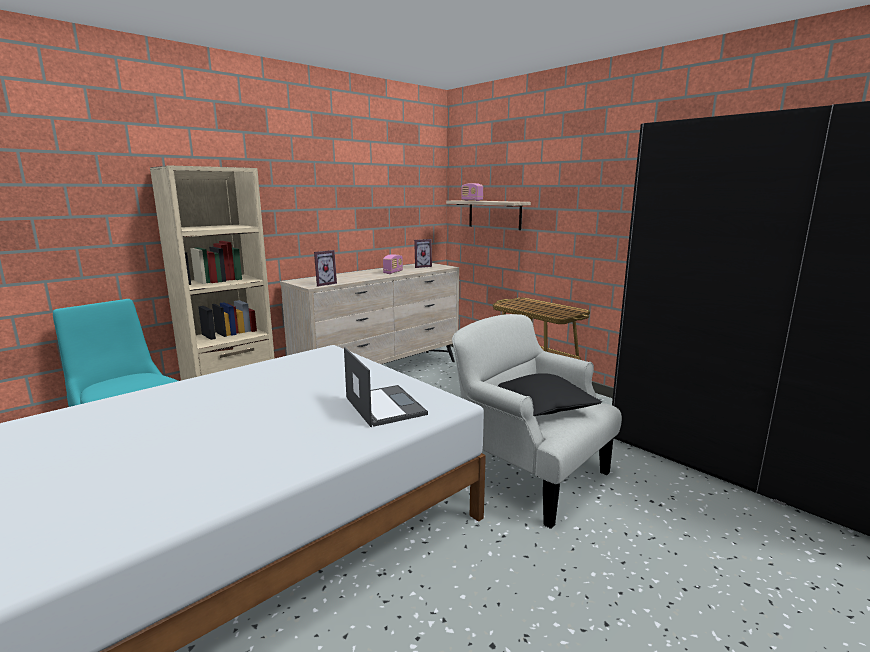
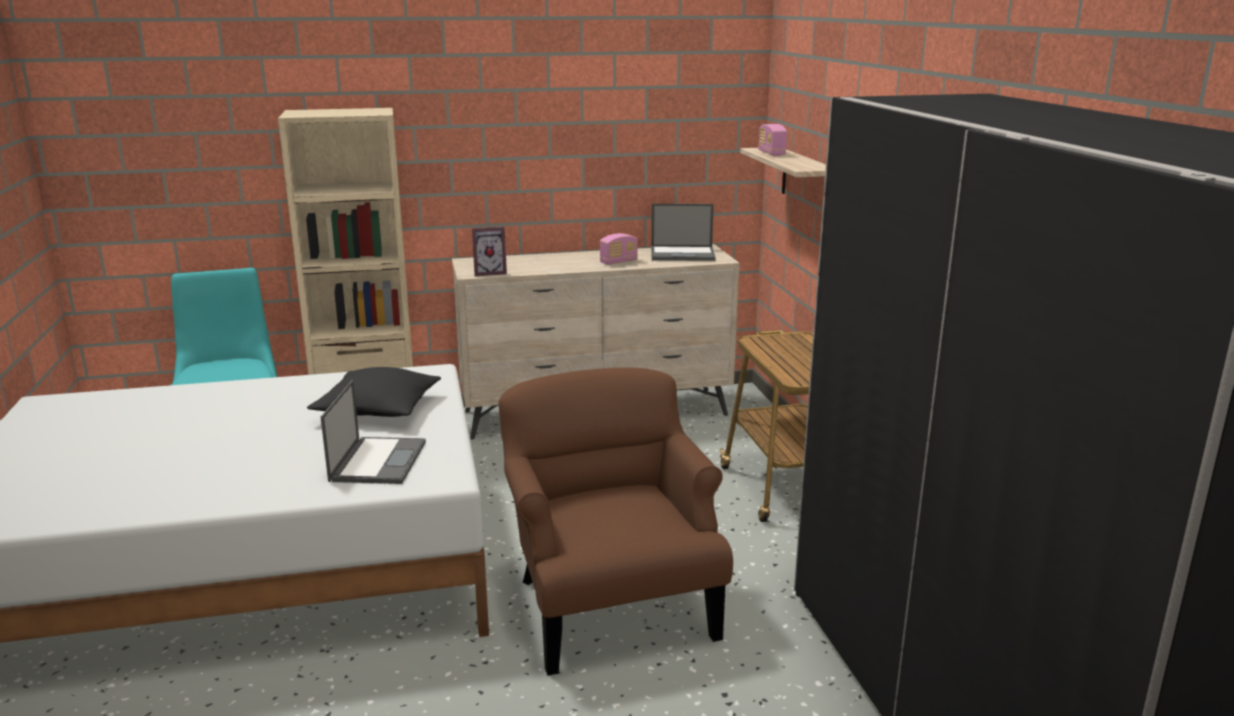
camera: 30 degrees right, 5 degrees up
picture frame [414,239,432,268] -> laptop [651,204,715,261]
white armchair [452,314,622,529] -> brown armchair [499,368,733,676]
black pillow [498,373,602,416] -> black pillow moved to [307,367,441,417]

